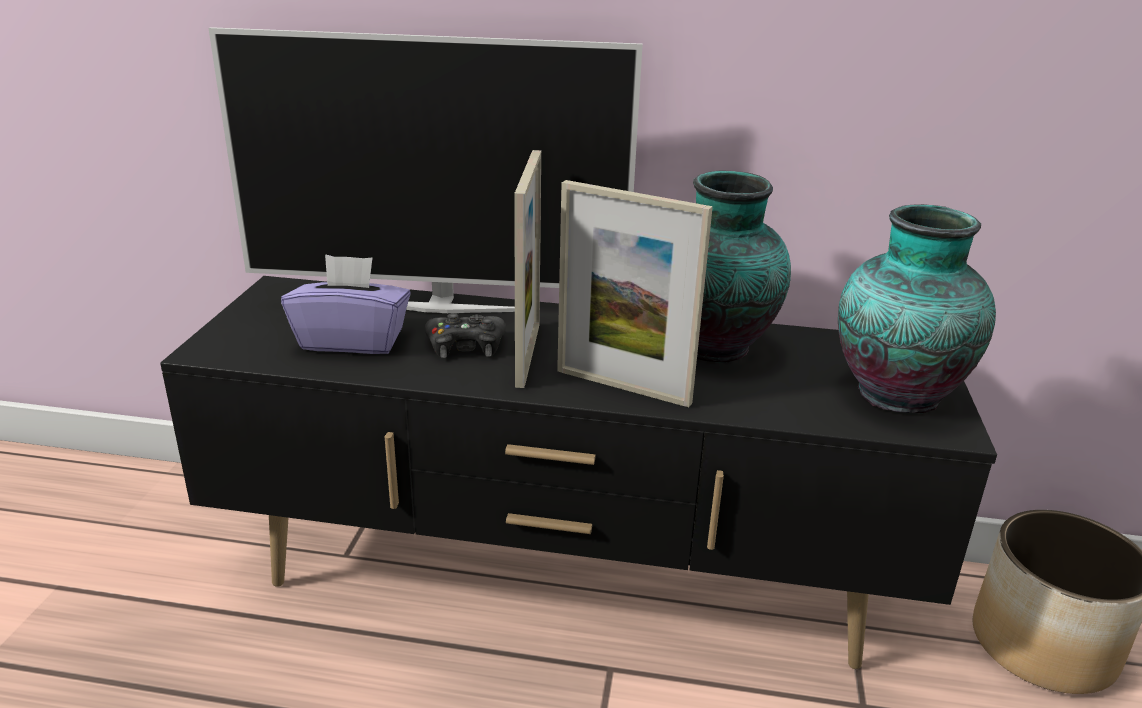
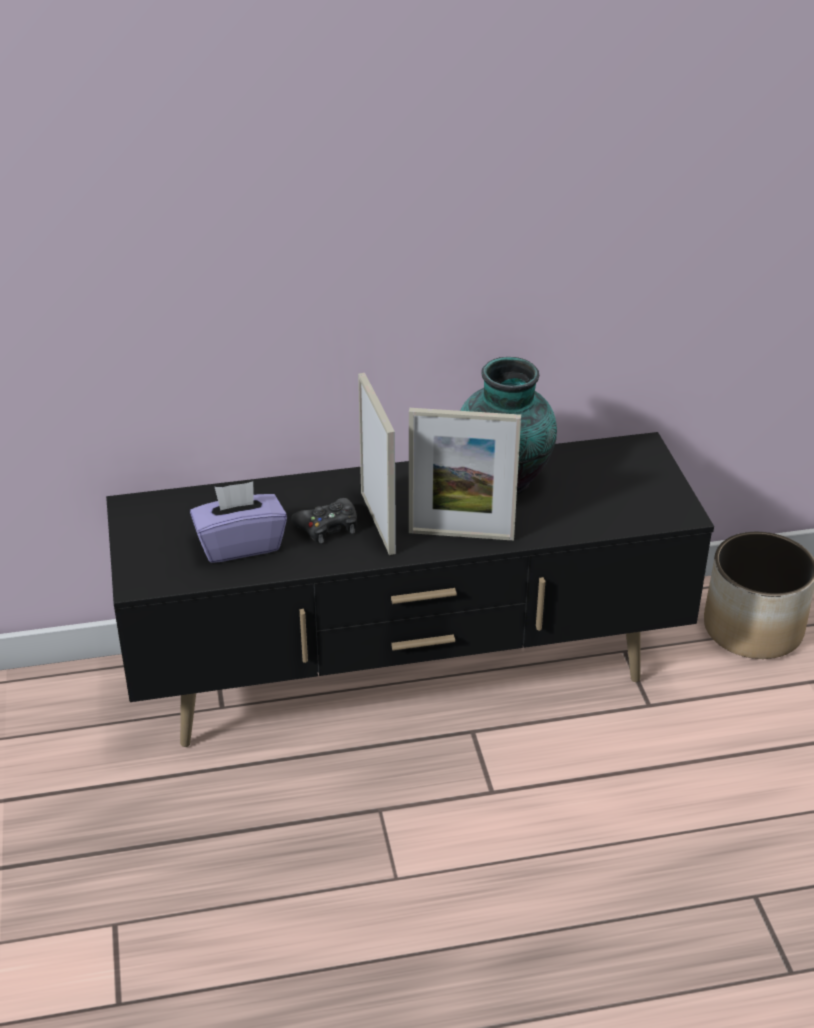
camera: 20 degrees left, 10 degrees up
television [208,27,643,313] -> none
vase [838,204,996,413] -> none

